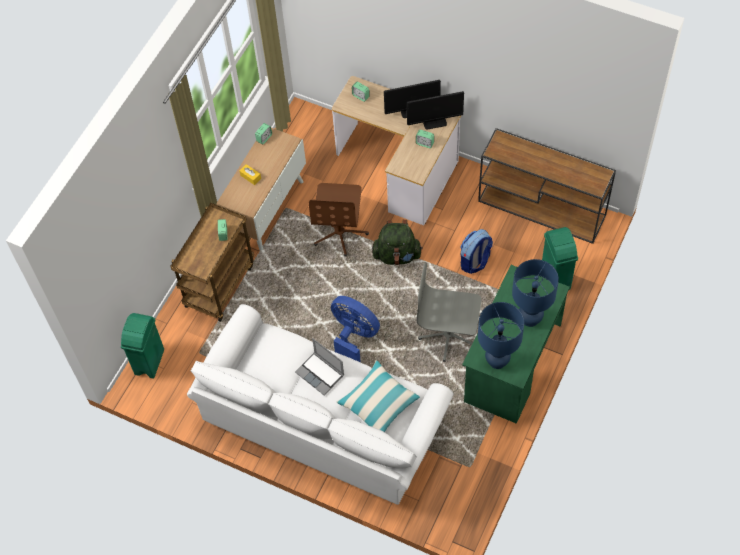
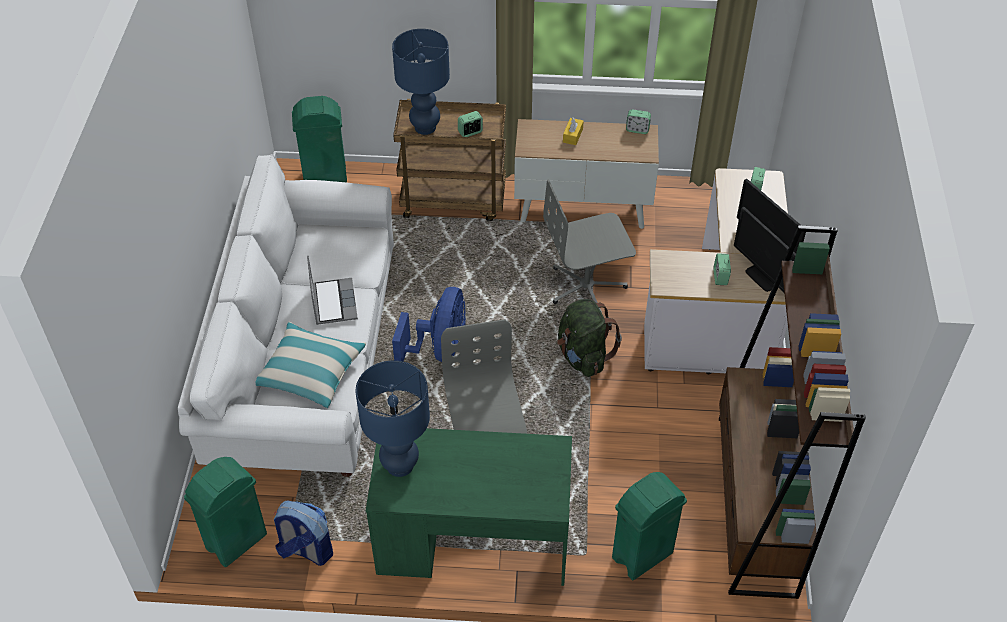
camera: 65 degrees right, 10 degrees down
laptop [295,338,344,395] -> laptop turned 150 degrees clockwise [307,256,358,325]
brown office chair [309,183,369,256] -> grey office chair [543,179,636,312]
backpack [460,229,493,274] -> backpack moved to [273,500,333,566]
brown console table [478,128,616,244] -> brown bookcase [719,225,866,599]
blue table lamp [512,259,559,327] -> blue table lamp moved to [392,29,450,135]
none -> green trash can [184,457,267,567]

